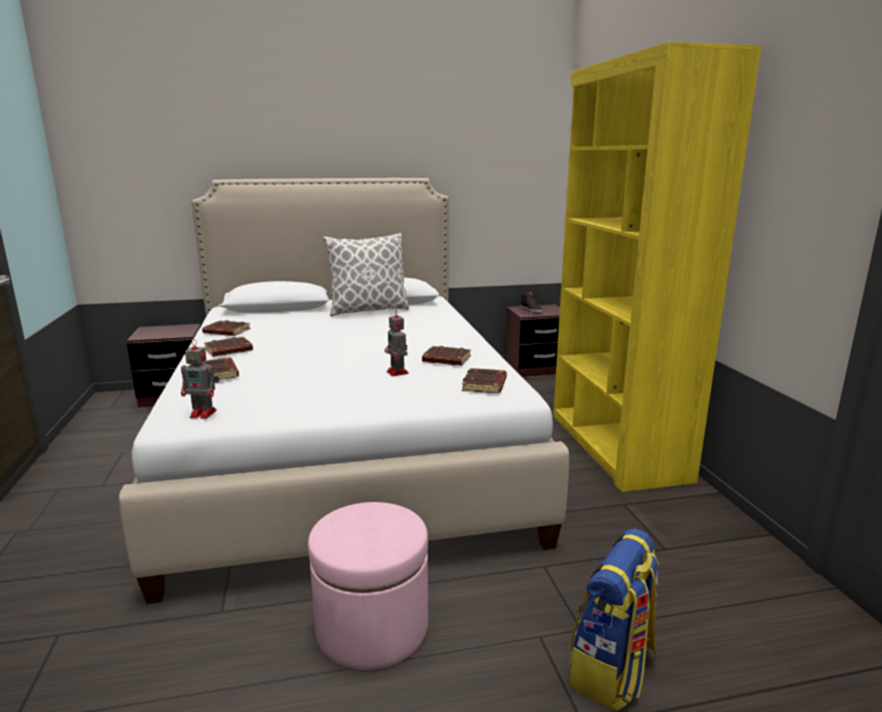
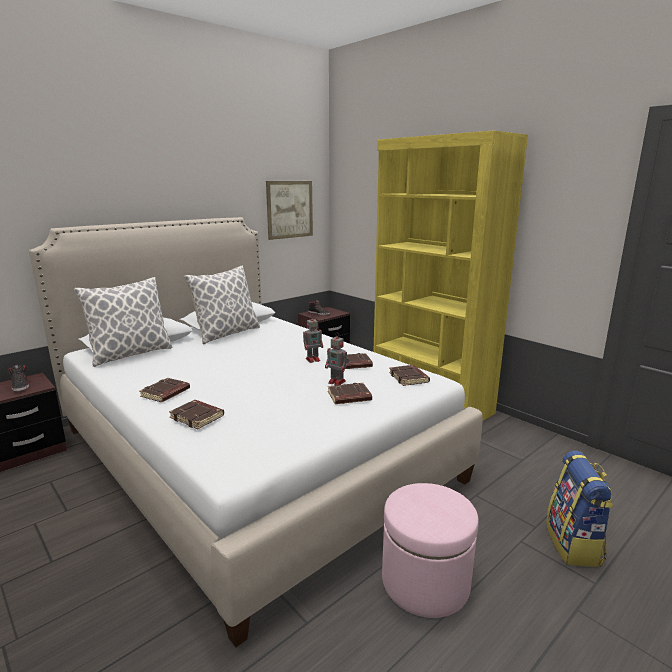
camera: 30 degrees left, 0 degrees up
toy robot [181,339,219,419] -> toy robot moved to [303,315,323,363]
brown book [202,320,251,336] -> brown book moved to [328,383,372,404]
none -> black shoe [7,365,29,392]
none -> pillow [74,277,172,367]
none -> picture [266,181,313,240]

